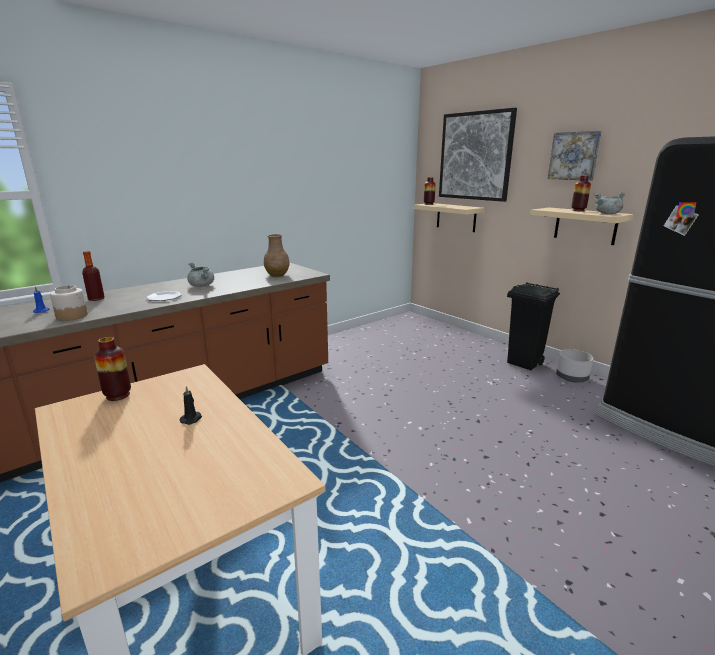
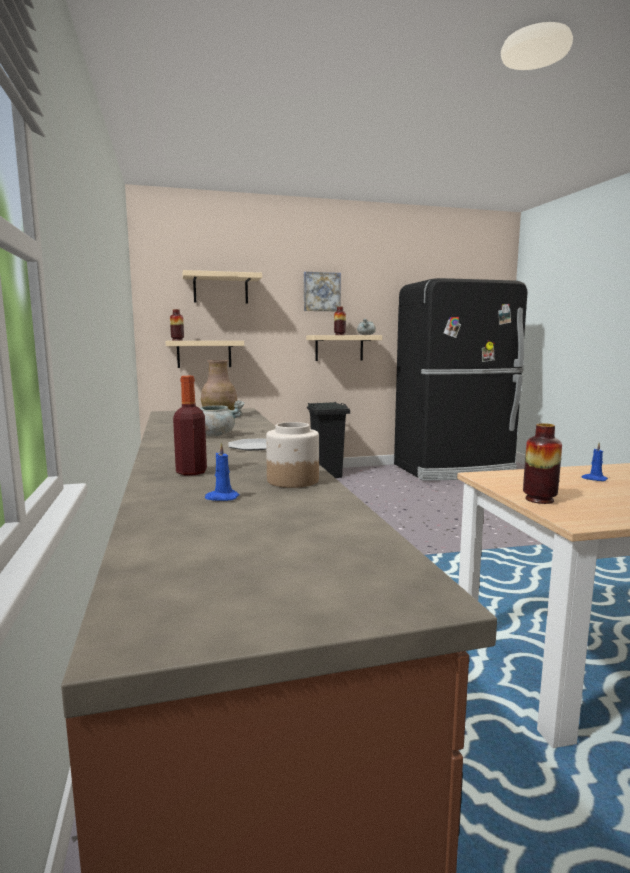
camera: 65 degrees left, 10 degrees down
black candle [179,386,202,425] -> blue candle [582,443,608,481]
picture [439,108,517,202] -> beige shelf [182,270,262,303]
grey planter [556,349,593,382] -> none

